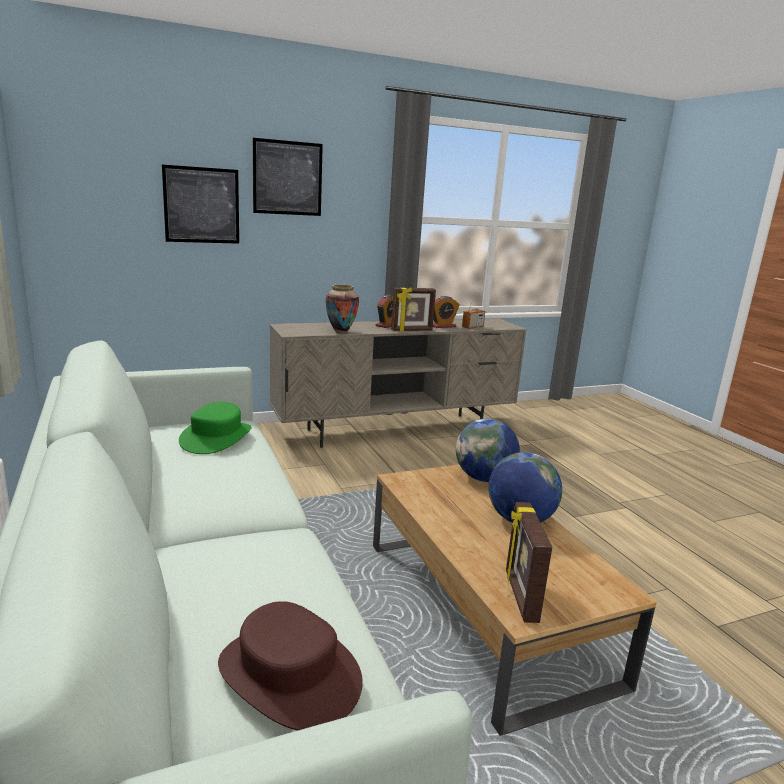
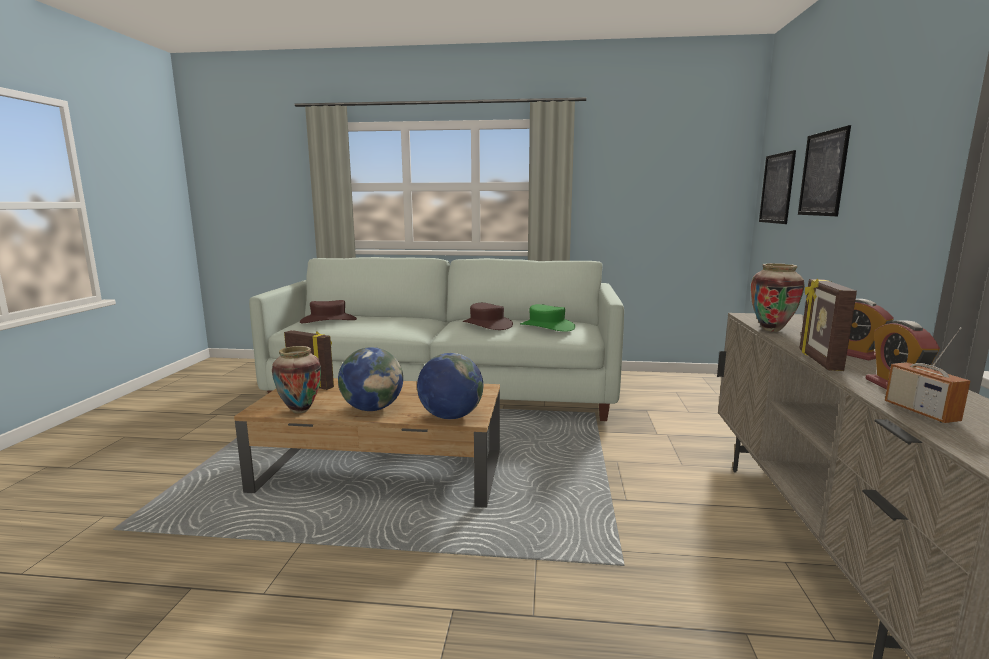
camera: 120 degrees right, 5 degrees down
picture [253,138,323,216] -> picture moved to [759,150,796,224]
none -> vase [272,346,321,414]
none -> brown hat [463,303,513,330]

